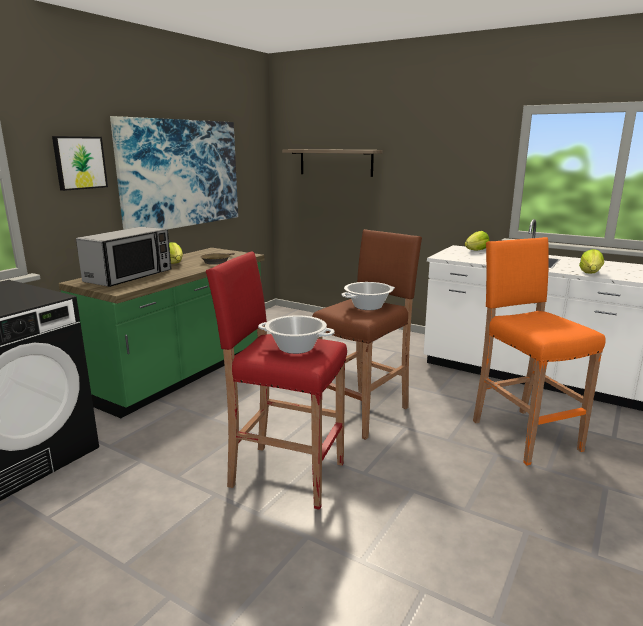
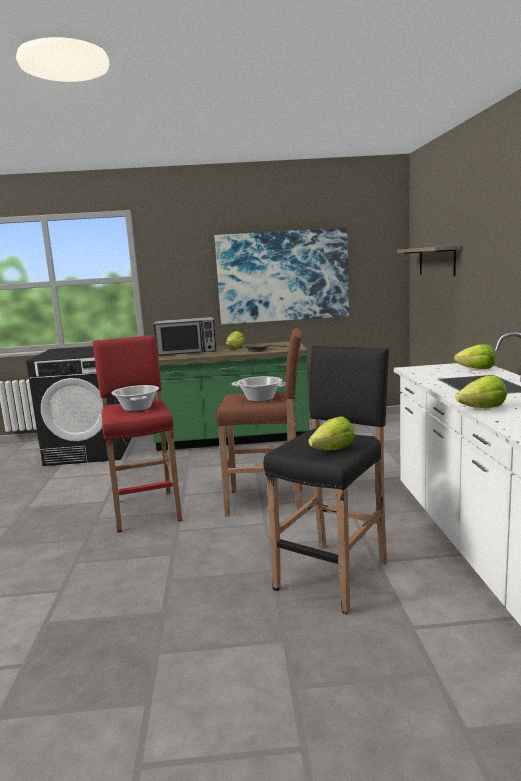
camera: 55 degrees right, 5 degrees down
picture [52,136,108,191] -> none
orange stool [473,237,606,465] -> black stool [263,346,389,614]
none -> lettuce [308,416,354,450]

